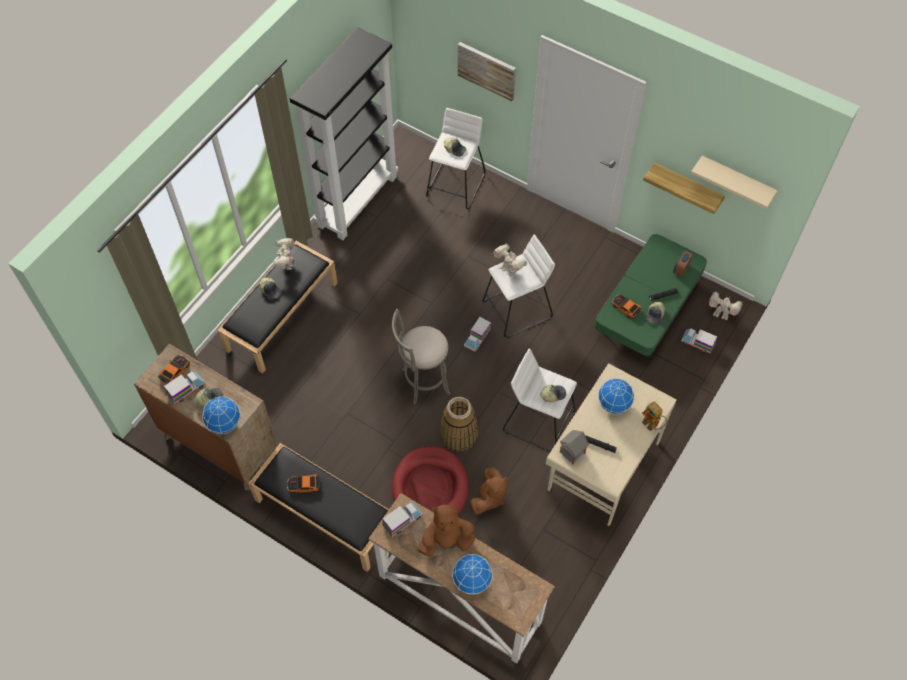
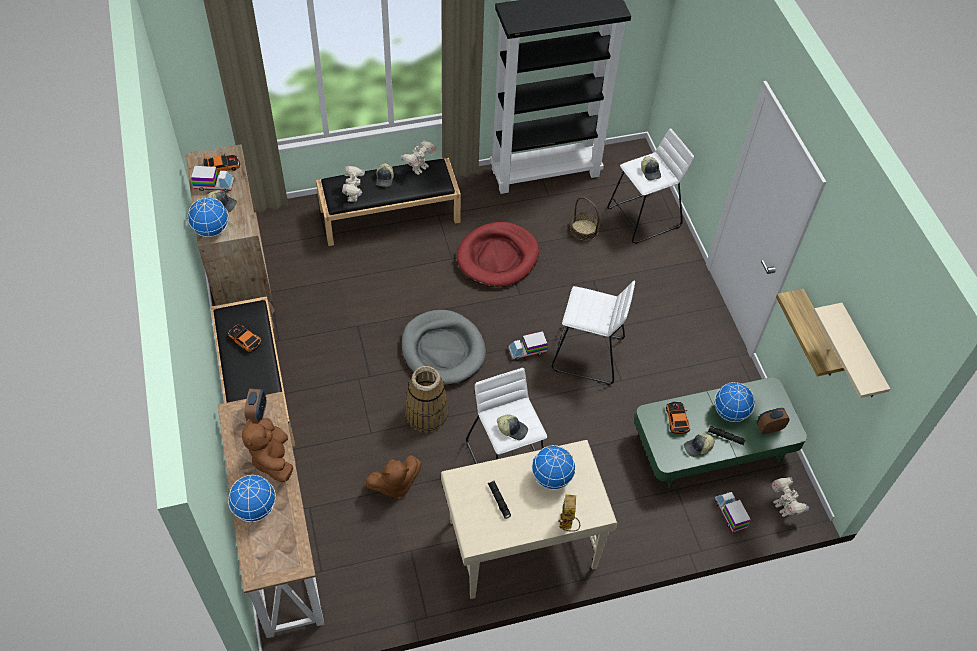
camera: 40 degrees right, 5 degrees down
toy truck [382,502,423,538] -> alarm clock [244,388,266,424]
grey stool [392,309,450,405] -> grey dog bed [402,310,486,385]
red dog bed [392,446,468,514] -> red dog bed moved to [457,222,539,287]
brown plush toy [418,505,475,556] -> brown plush toy turned 135 degrees counterclockwise [242,418,293,482]
picture [458,42,516,101] -> none
toy robot [493,244,527,277] -> toy robot moved to [342,166,365,202]
toy house [560,430,589,464] -> none
none -> basket [570,197,600,241]
none -> globe [714,382,755,422]

